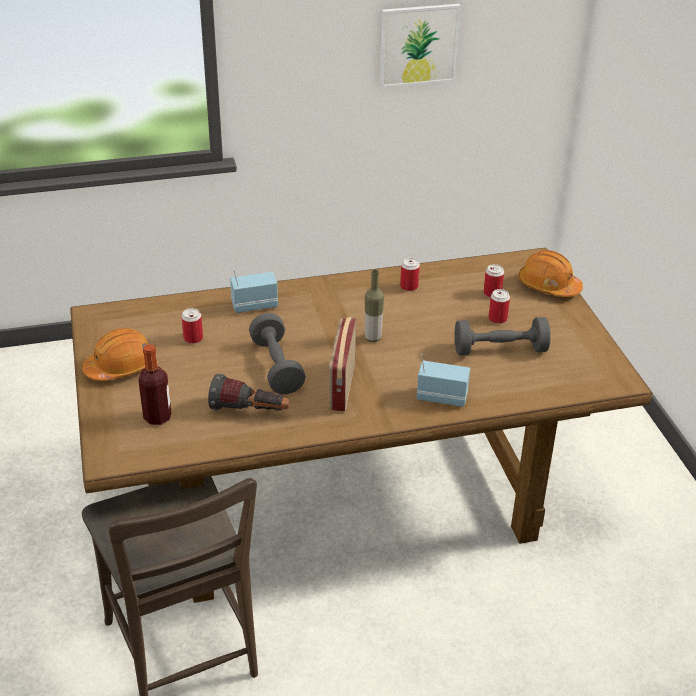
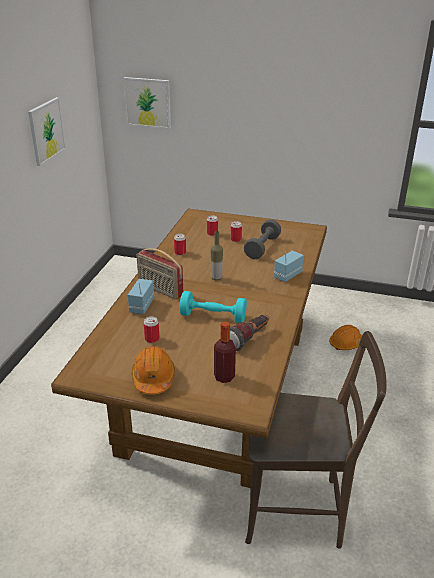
camera: 60 degrees left, 5 degrees down
grey dumbbell [249,313,306,394] -> turquoise dumbbell [179,291,247,323]
radio [329,317,356,411] -> radio moved to [137,248,183,300]
orange hard hat [518,250,583,297] -> orange hard hat moved to [329,325,362,350]
none -> picture [123,77,171,129]

